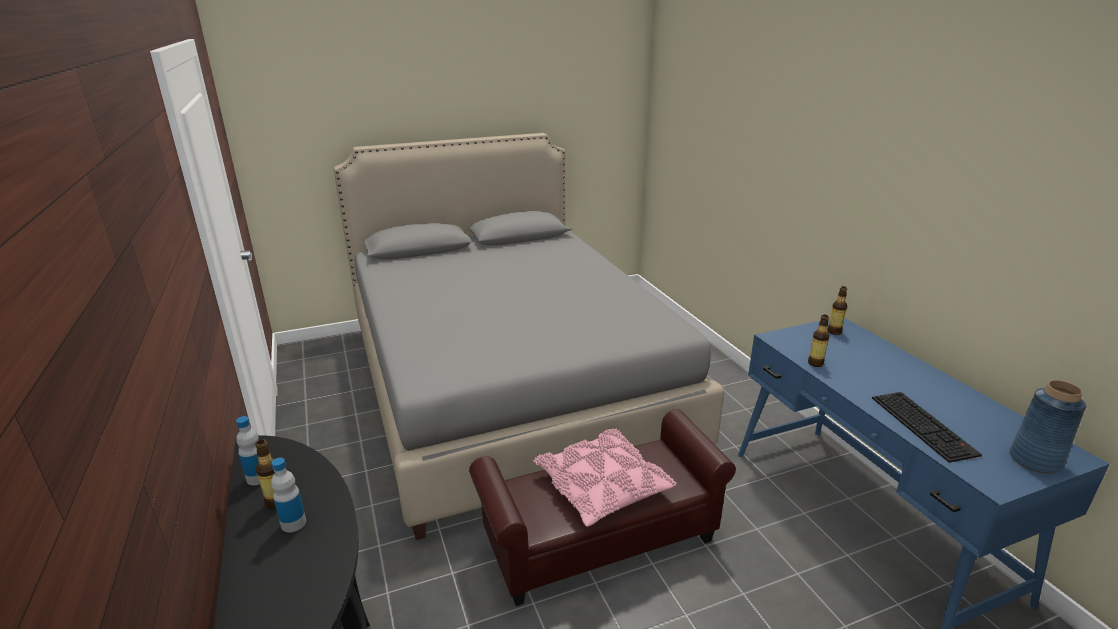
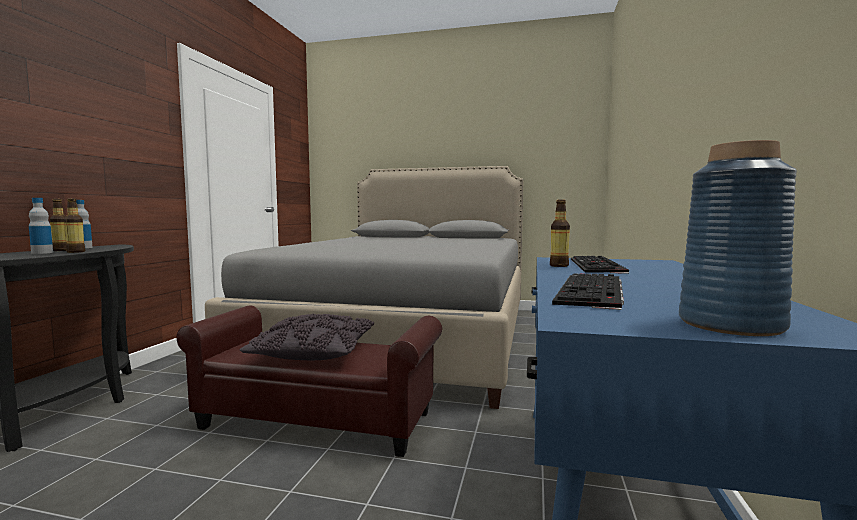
camera: 35 degrees right, 20 degrees down
pink pillow [533,428,676,527] -> black pillow [239,314,374,360]
bottle [827,286,848,335] -> bottle moved to [64,198,86,253]
none -> keyboard [571,256,629,274]

